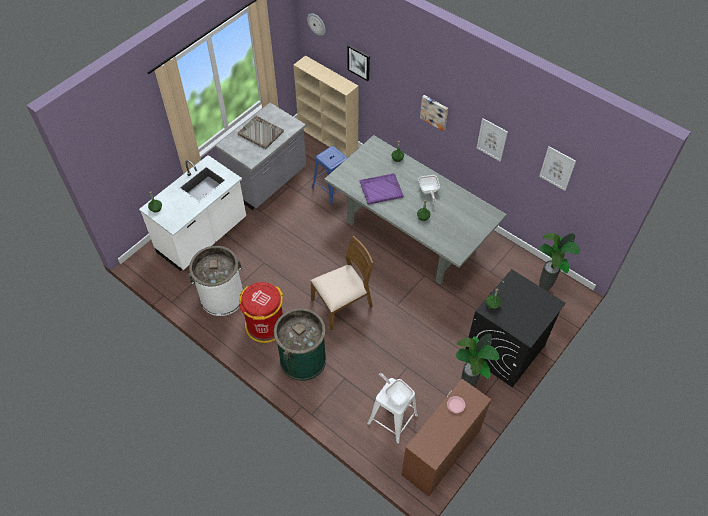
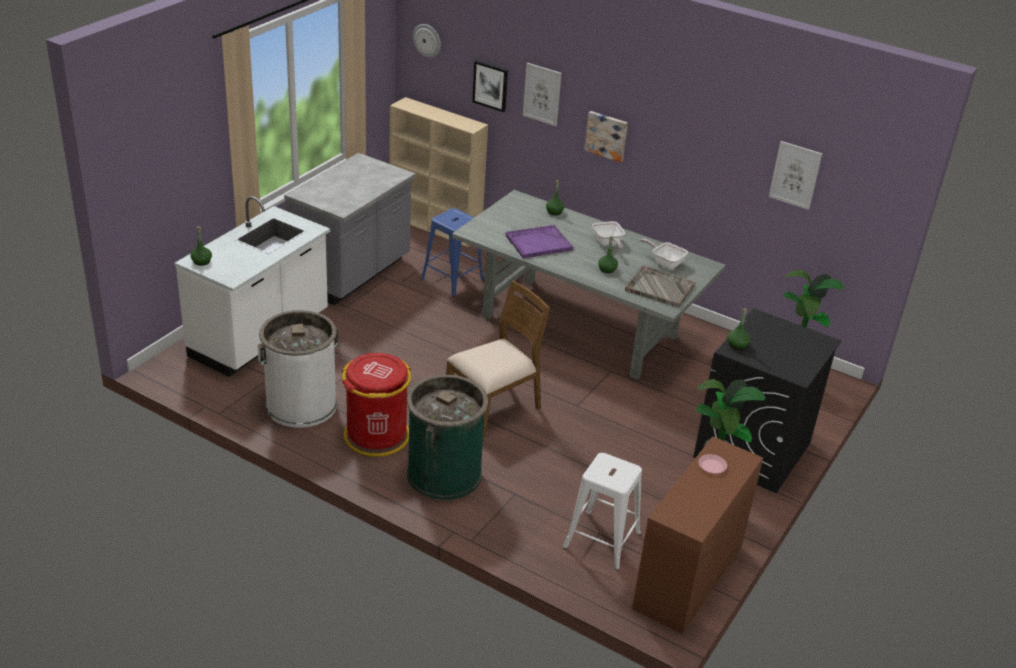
camera: 10 degrees left, 20 degrees down
grey tray [238,116,284,149] -> grey tray moved to [625,265,695,307]
frying pan [379,373,413,405] -> frying pan moved to [640,238,688,269]
picture [477,118,508,162] -> picture moved to [523,63,562,126]

